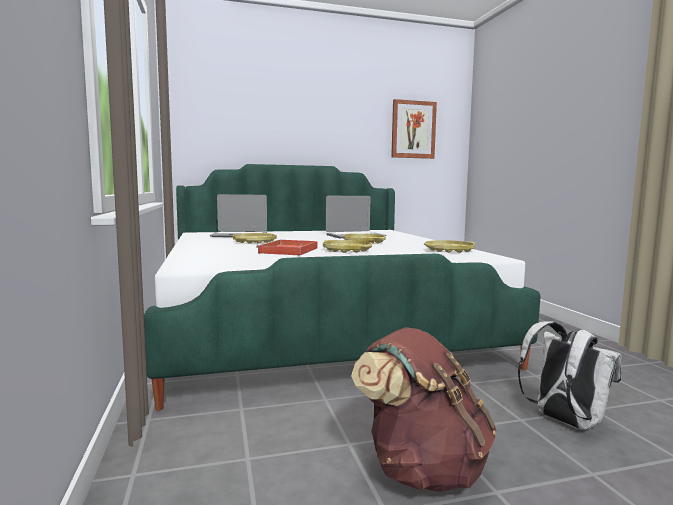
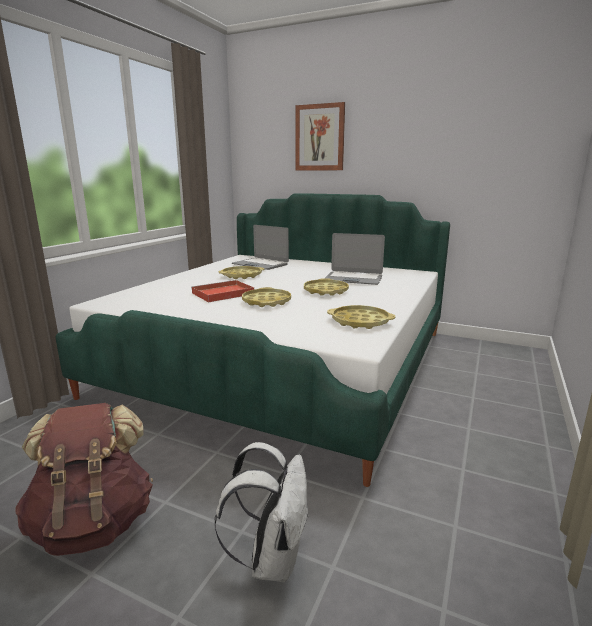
camera: 40 degrees right, 10 degrees up
picture [391,99,437,159] -> picture moved to [296,102,345,171]

